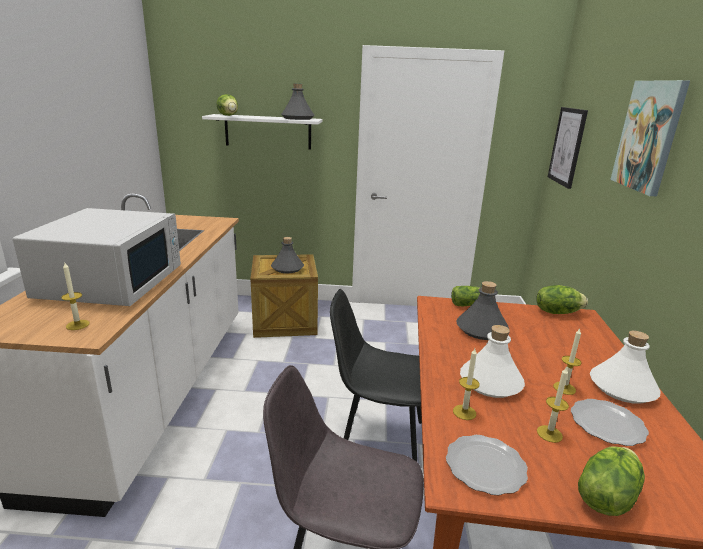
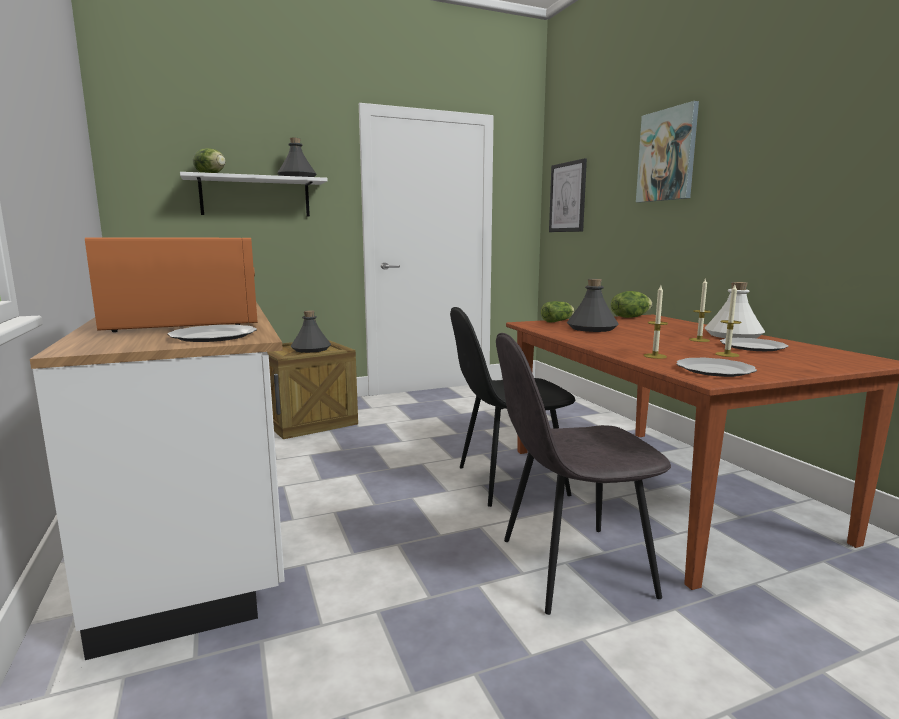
camera: 25 degrees left, 10 degrees down
white microwave [13,208,181,306] -> orange microwave [85,238,258,332]
candle [61,263,90,330] -> plate [167,325,257,342]
white bottle [460,325,525,398] -> none
lettuce [578,446,645,516] -> none

